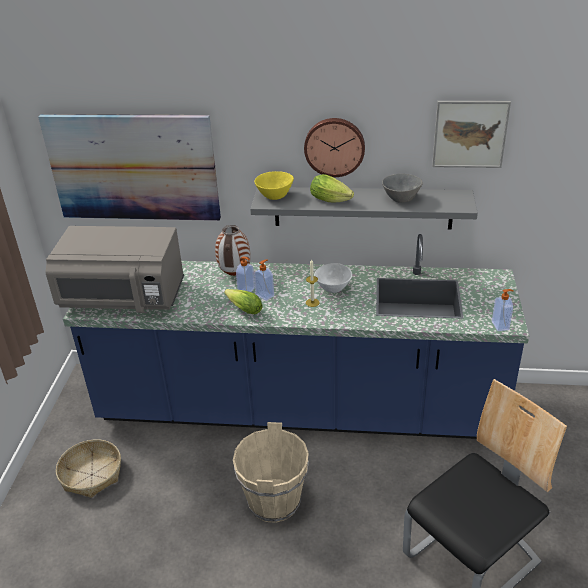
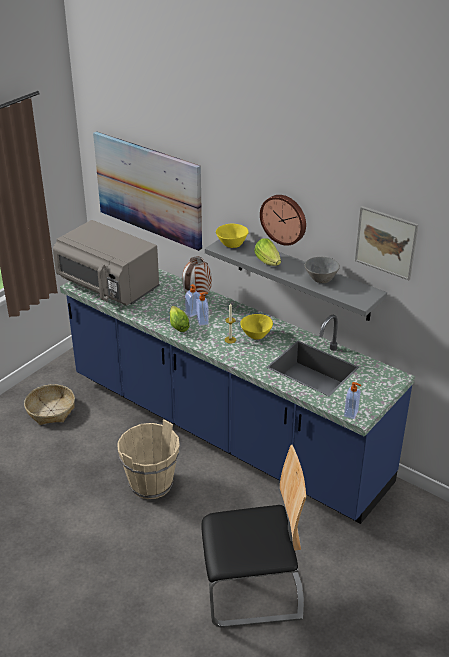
camera: 30 degrees right, 0 degrees up
white bowl [314,263,352,293] -> yellow bowl [240,314,273,340]

